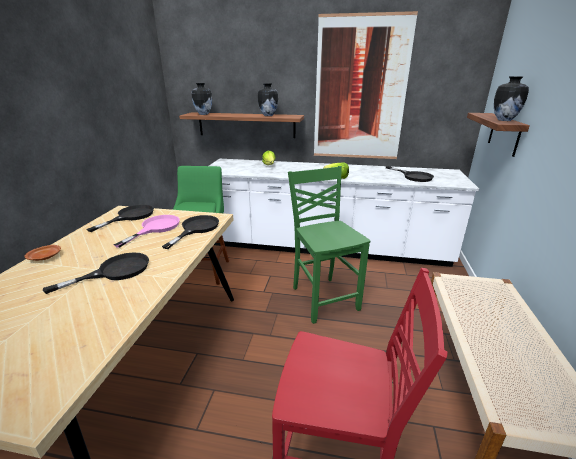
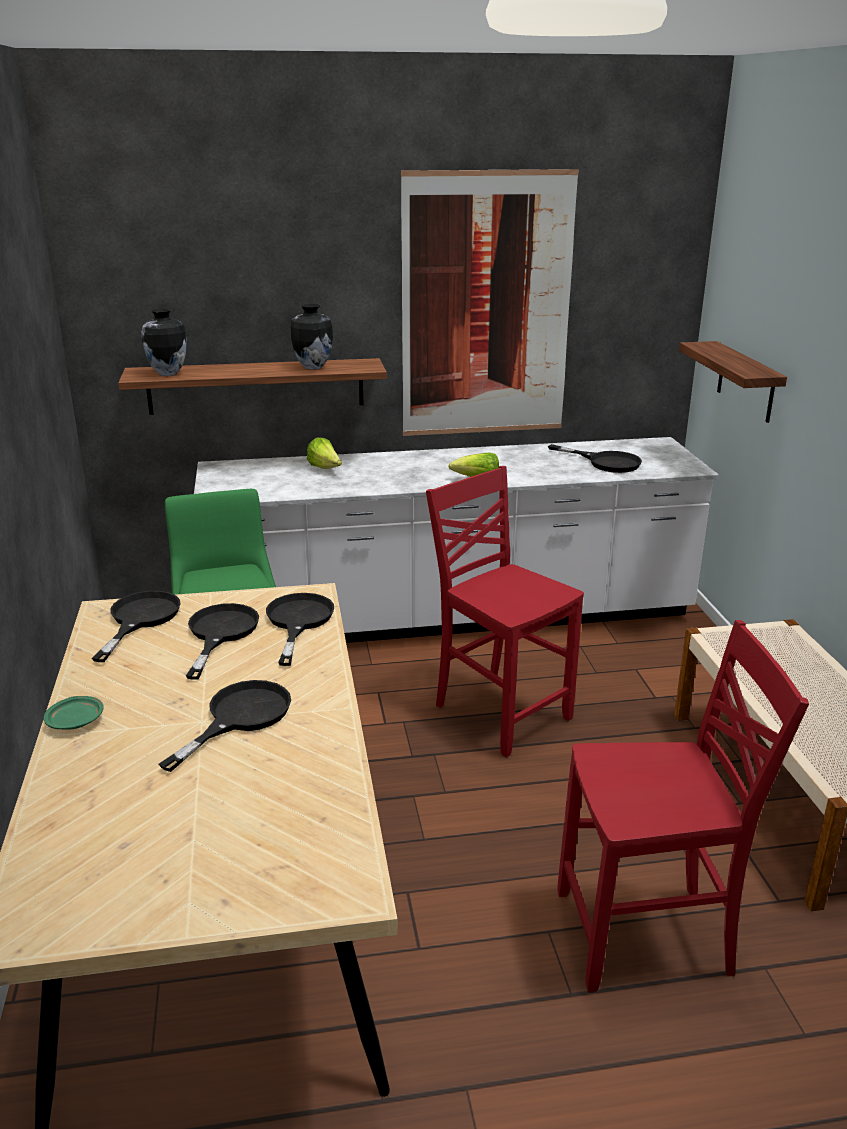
camera: 20 degrees left, 0 degrees up
brown plate [25,245,61,261] -> green plate [44,696,104,730]
pink frying pan [114,215,180,248] -> black frying pan [186,603,259,680]
green chair [288,166,370,324] -> red chair [426,466,584,757]
vase [494,76,529,121] -> none

